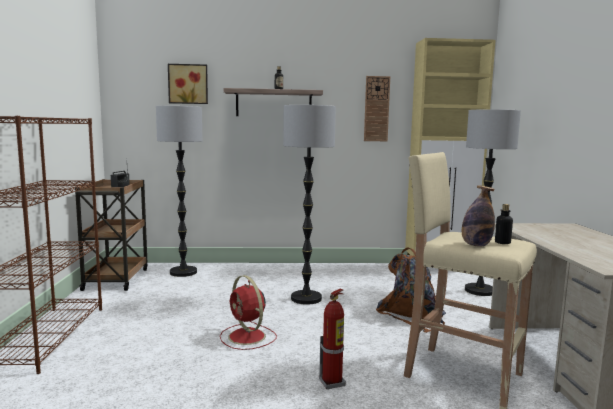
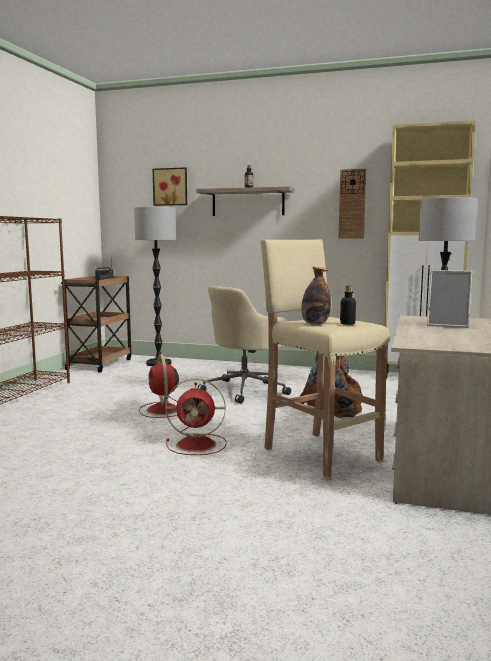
camera: 20 degrees right, 0 degrees up
floor lamp [283,105,336,305] -> beige office chair [198,286,291,403]
fire extinguisher [319,289,346,389] -> red fan [165,379,226,455]
none -> picture frame [427,270,472,328]

